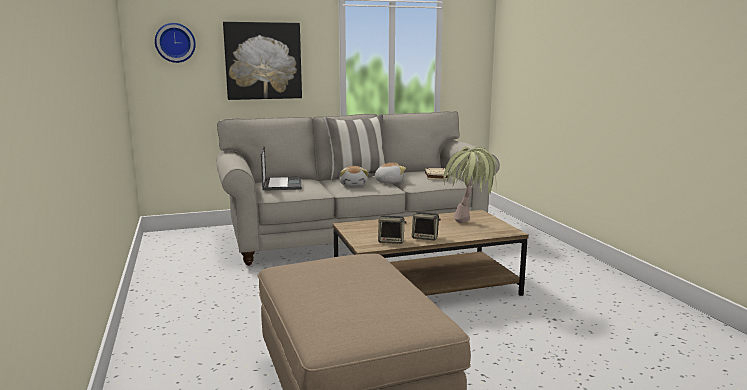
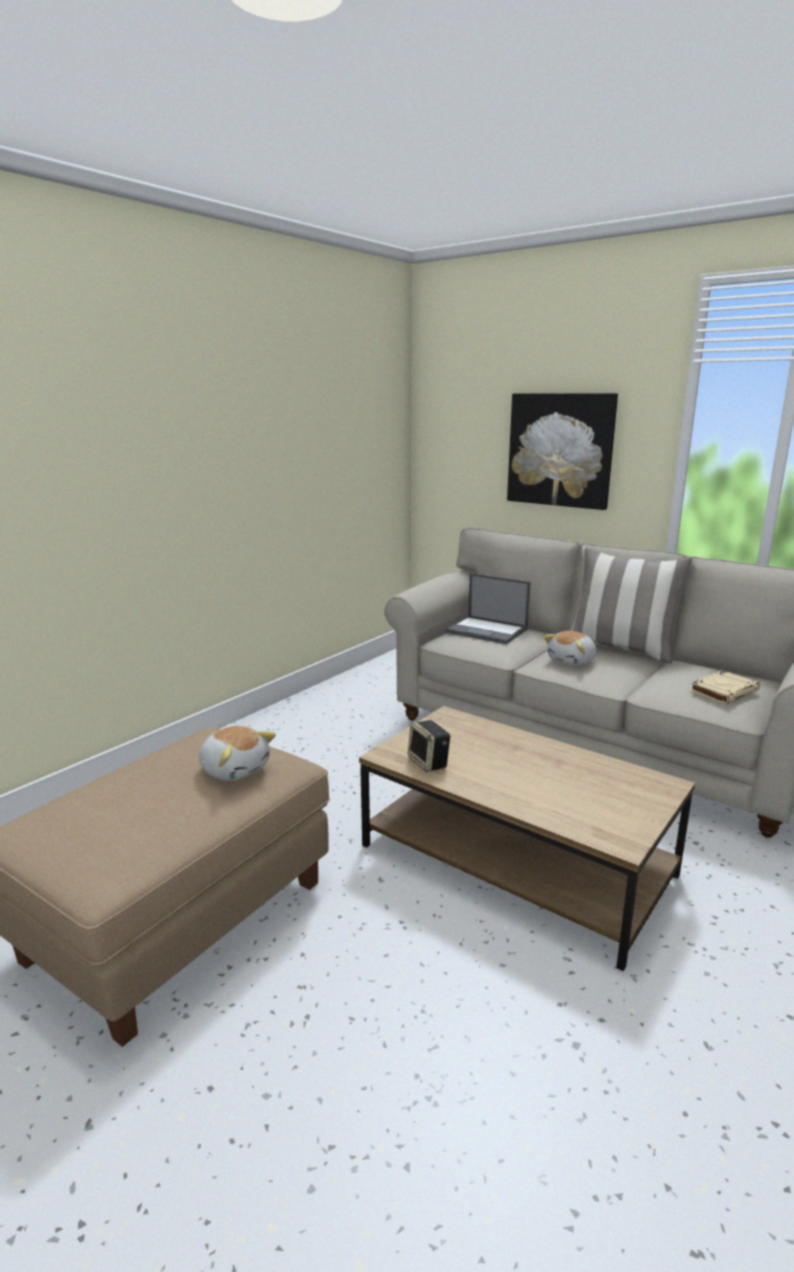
camera: 55 degrees right, 5 degrees up
wall clock [155,23,196,63] -> none
laptop [261,146,302,191] -> laptop turned 75 degrees clockwise [445,573,531,644]
plush toy [372,163,406,183] -> plush toy moved to [199,726,276,781]
speaker [412,212,441,240] -> none
potted plant [444,146,498,223] -> none

